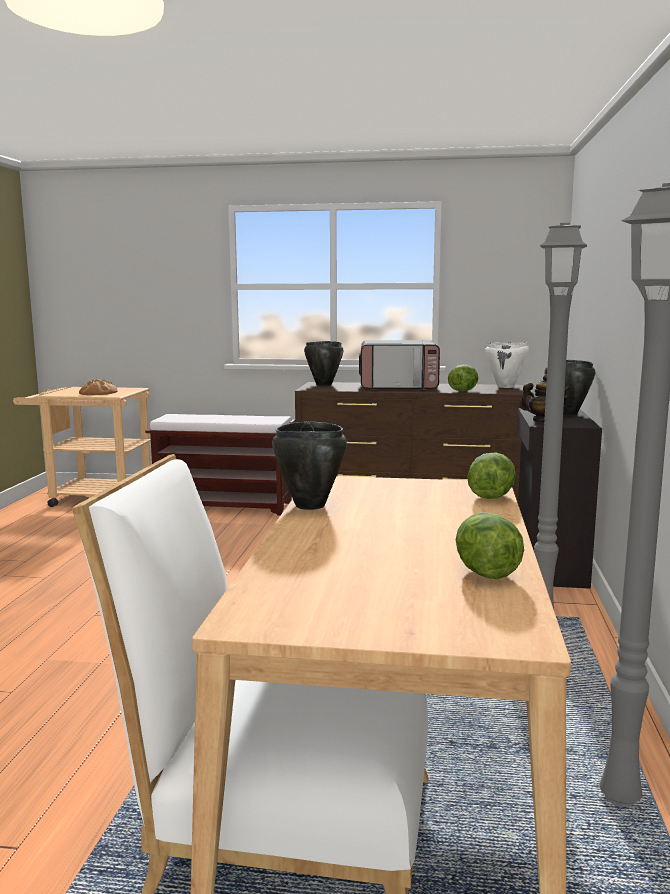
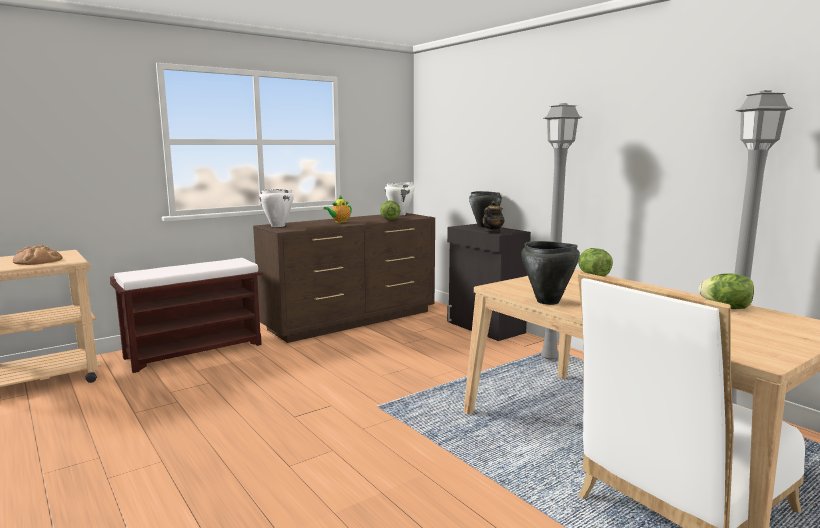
camera: 45 degrees left, 0 degrees up
black cooking pot [304,341,343,386] -> white cooking pot [259,189,294,227]
microwave [359,340,440,390] -> teapot [324,195,352,223]

